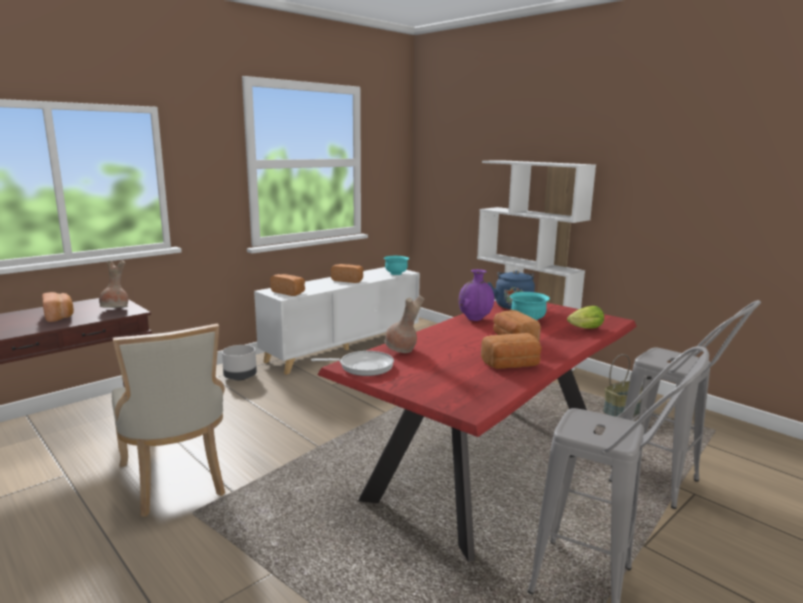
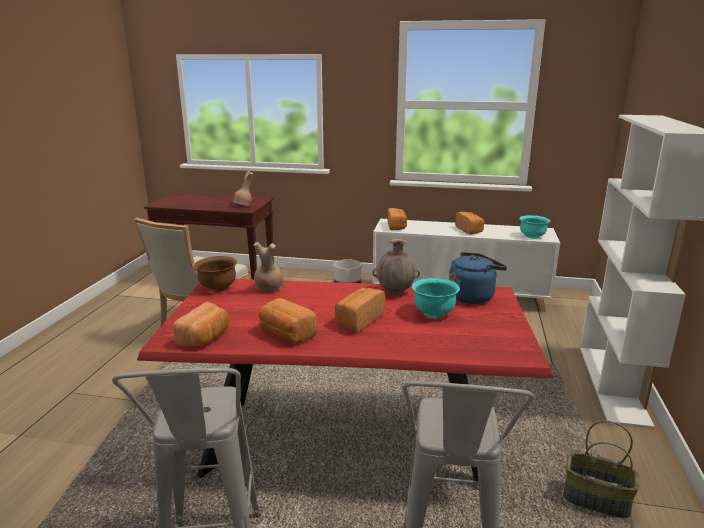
camera: 55 degrees right, 5 degrees up
bread [42,292,74,322] -> bread moved to [173,302,229,347]
frying pan [311,351,394,376] -> brown bowl [194,256,237,292]
purple vase [459,269,494,321] -> brown vase [372,239,420,295]
lettuce [567,306,604,329] -> none

